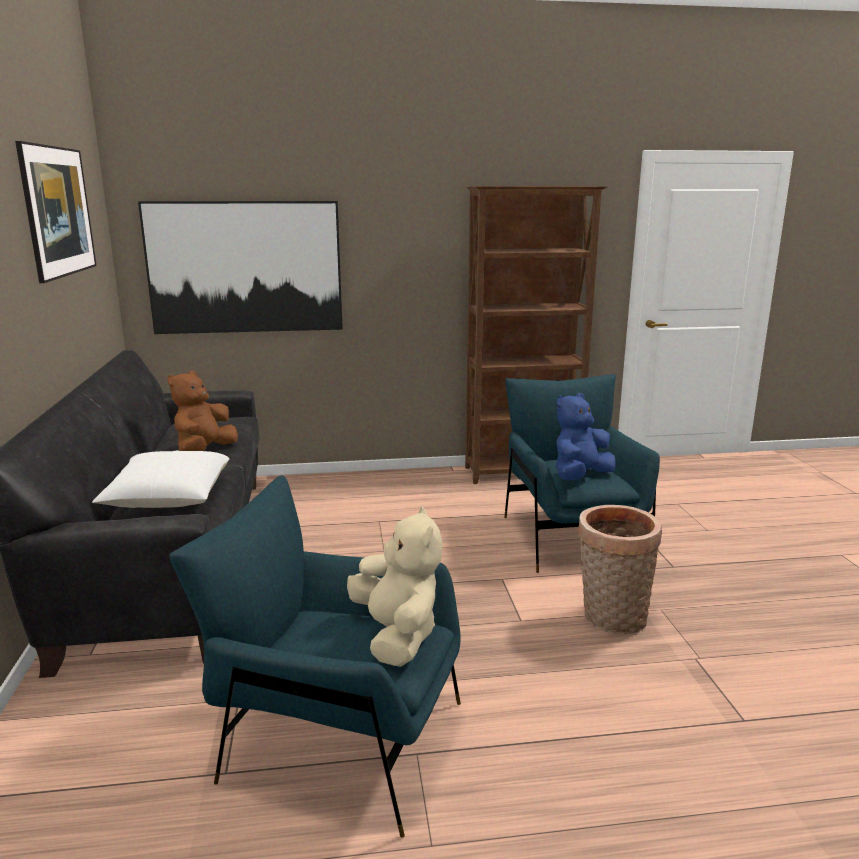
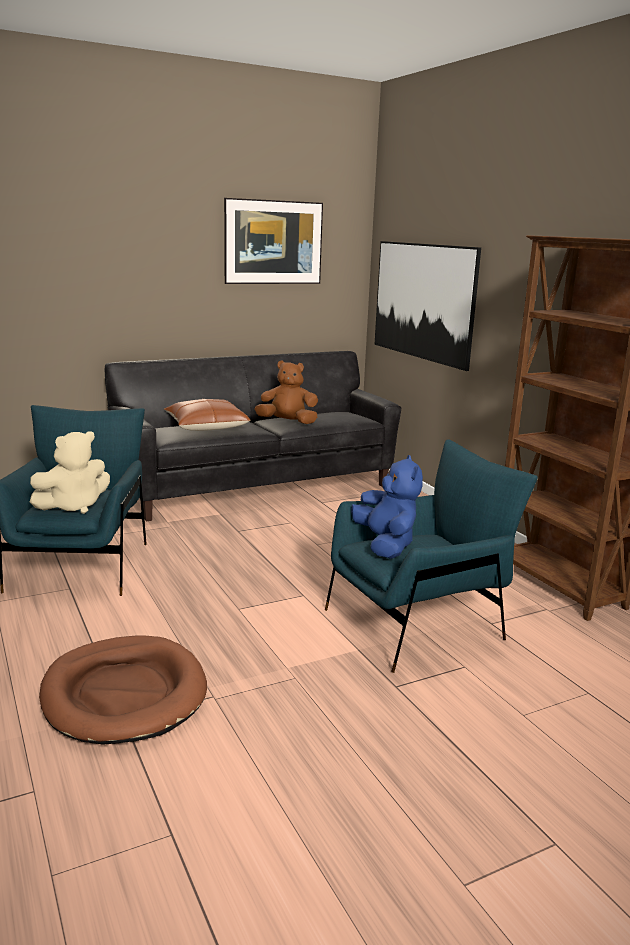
camera: 70 degrees right, 0 degrees up
white pillow [92,451,229,508] -> brown pillow [164,399,251,431]
blue plush toy [556,393,616,481] -> blue plush toy turned 45 degrees clockwise [351,455,423,559]
basket [577,505,662,634] -> none
none -> brown dog bed [39,636,207,745]

